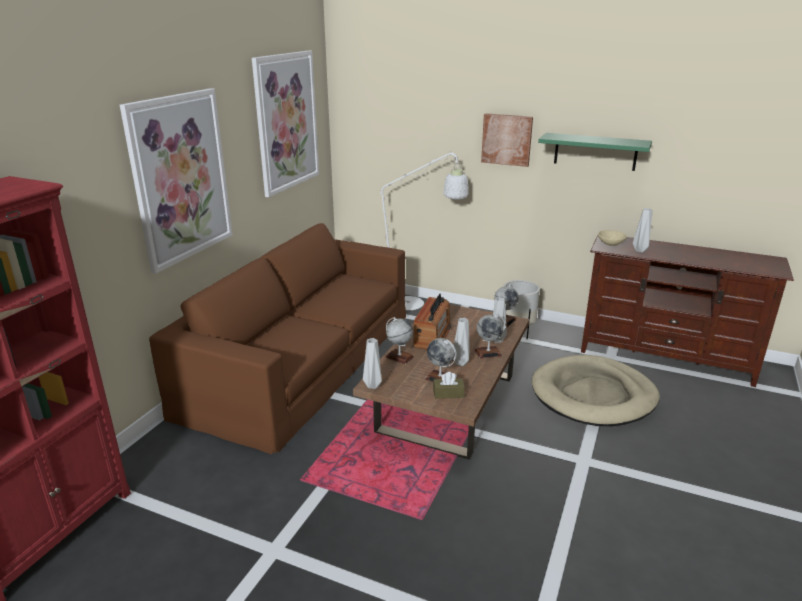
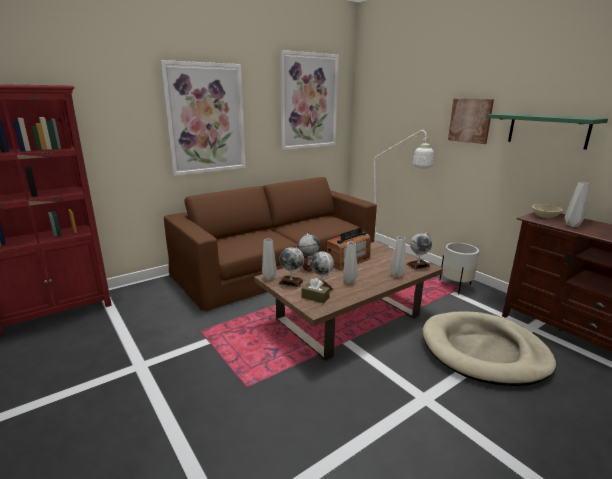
camera: 30 degrees right, 5 degrees down
globe [474,314,505,359] -> globe moved to [279,247,304,287]

